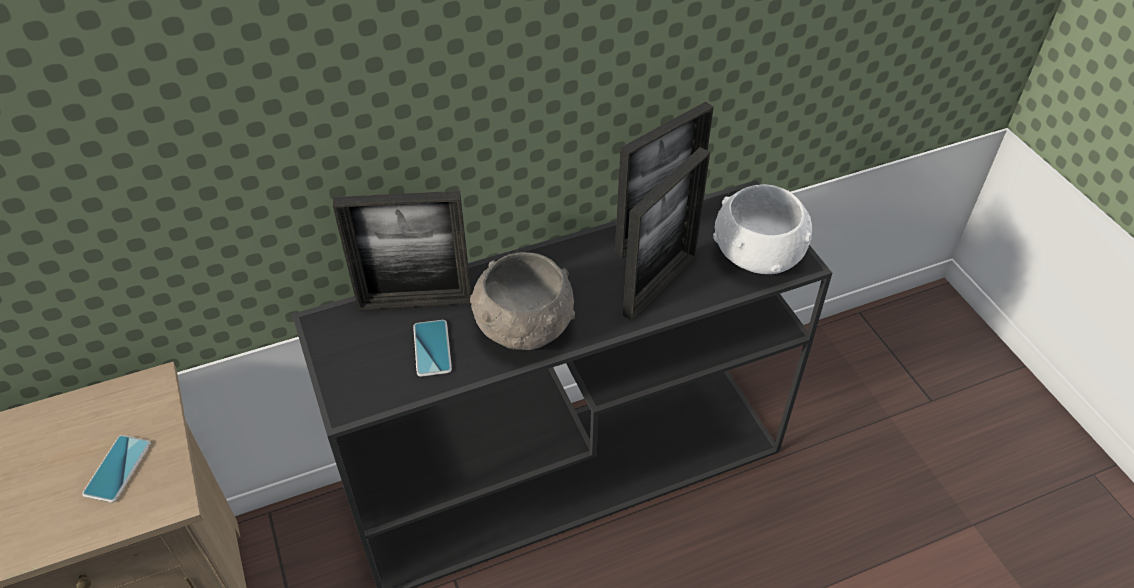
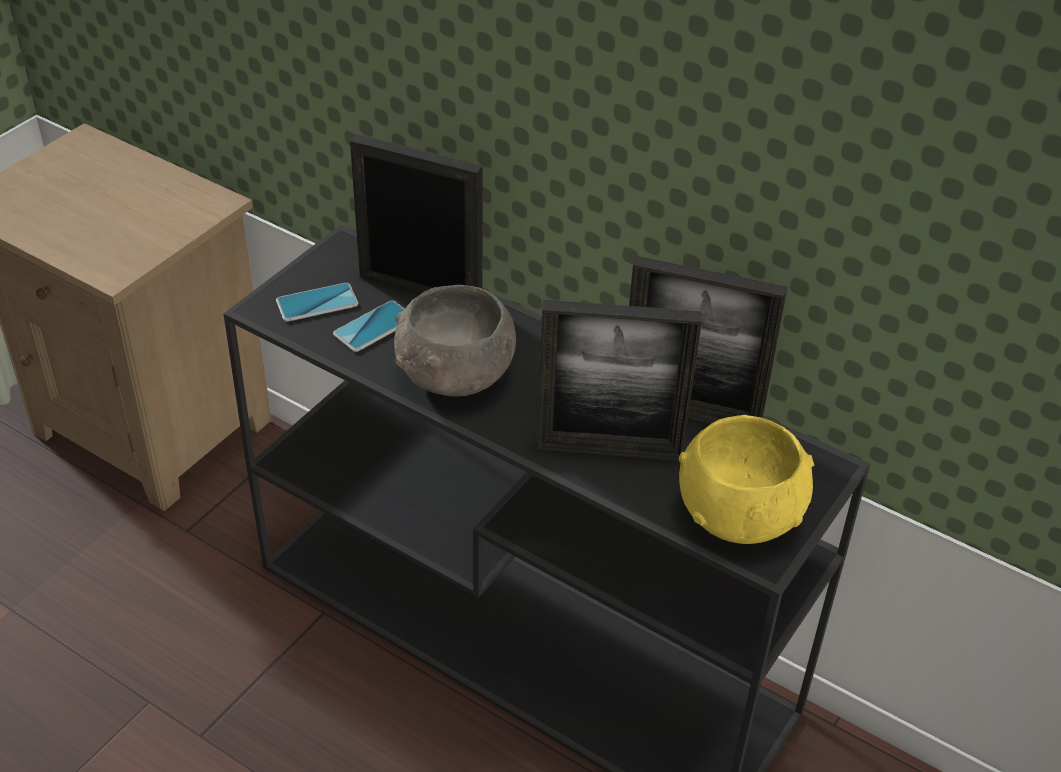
camera: 55 degrees right, 5 degrees down
phone [82,435,151,503] -> phone moved to [276,283,358,322]
picture frame [333,191,472,310] -> picture frame turned 150 degrees clockwise [350,134,483,294]
white bowl [713,184,812,274] -> yellow bowl [679,415,814,544]

